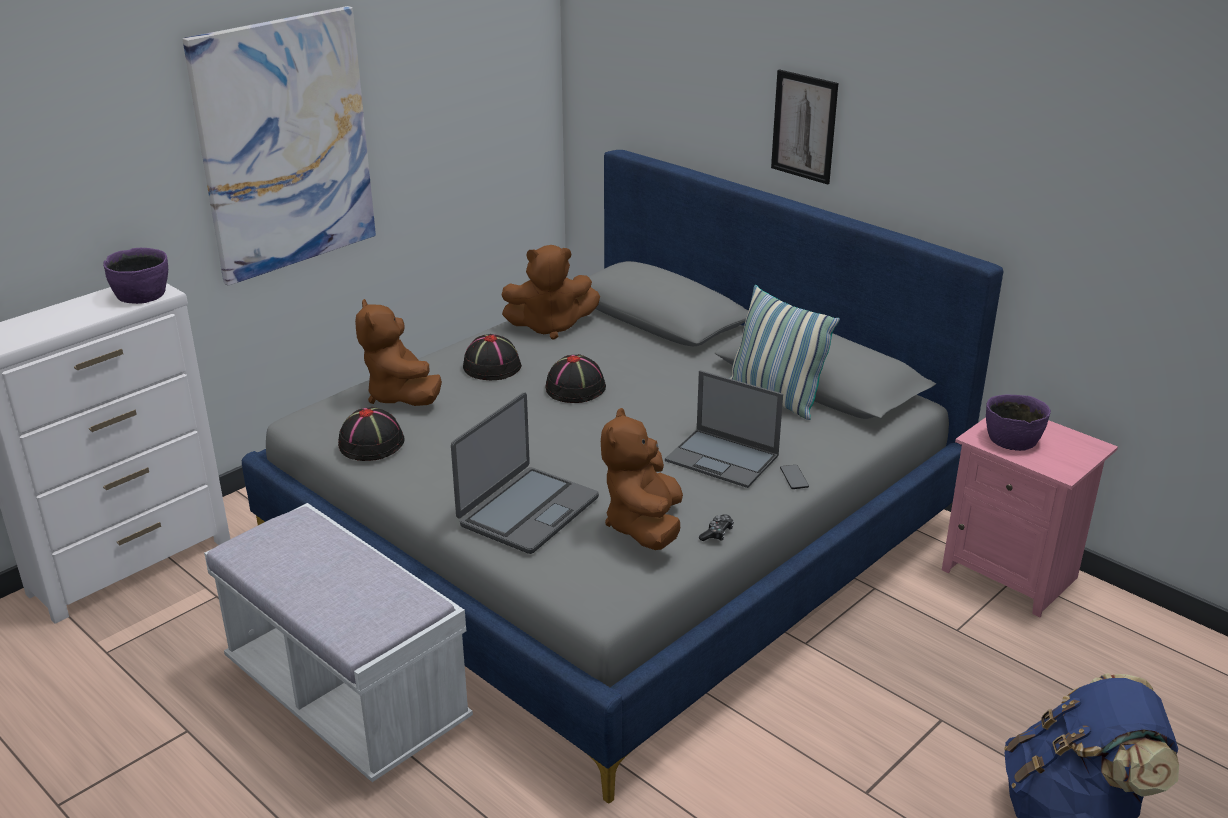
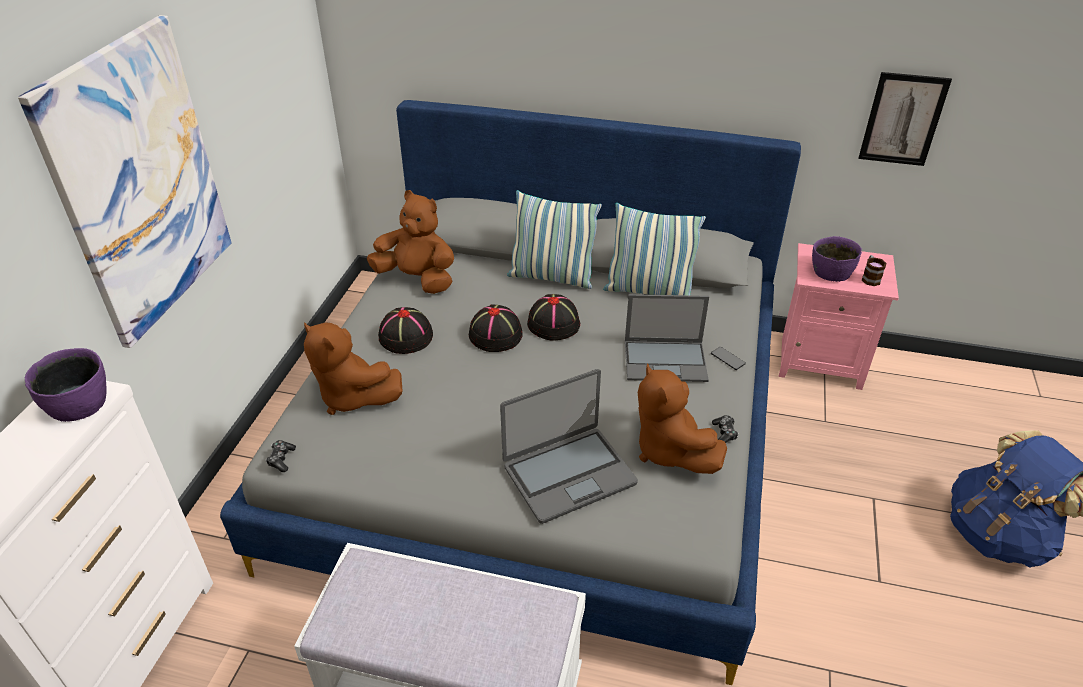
camera: 30 degrees left, 10 degrees up
black hat [338,407,404,461] -> black hat moved to [527,294,580,341]
laptop [451,392,599,554] -> laptop turned 60 degrees clockwise [500,369,638,524]
brown plush toy [502,245,600,340] -> brown plush toy turned 120 degrees counterclockwise [367,190,454,294]
picture [771,69,838,185] -> picture moved to [859,72,952,166]
none -> game controller [266,440,296,472]
none -> pillow [507,190,602,289]
none -> mug [862,255,887,286]

